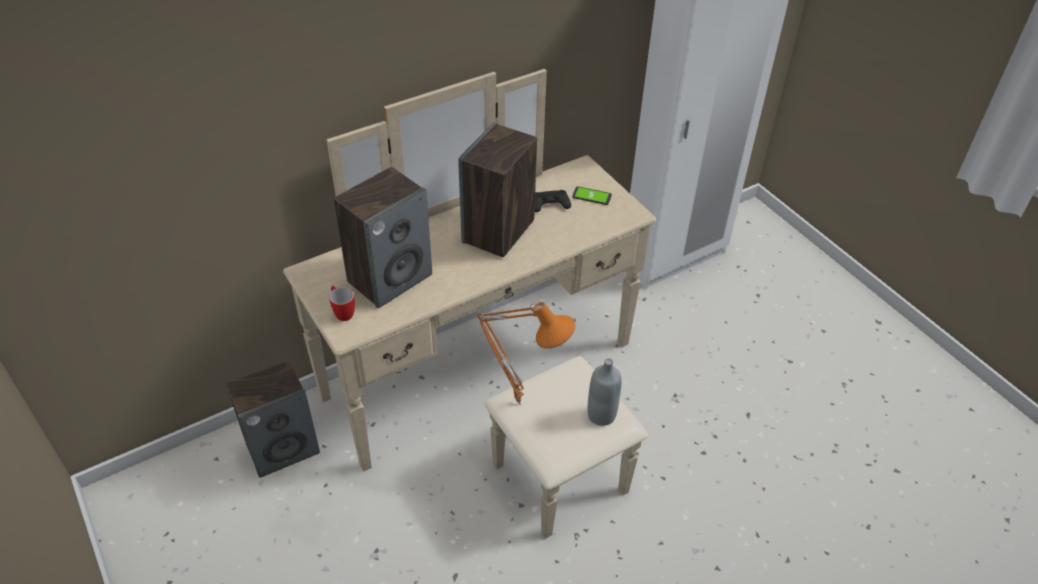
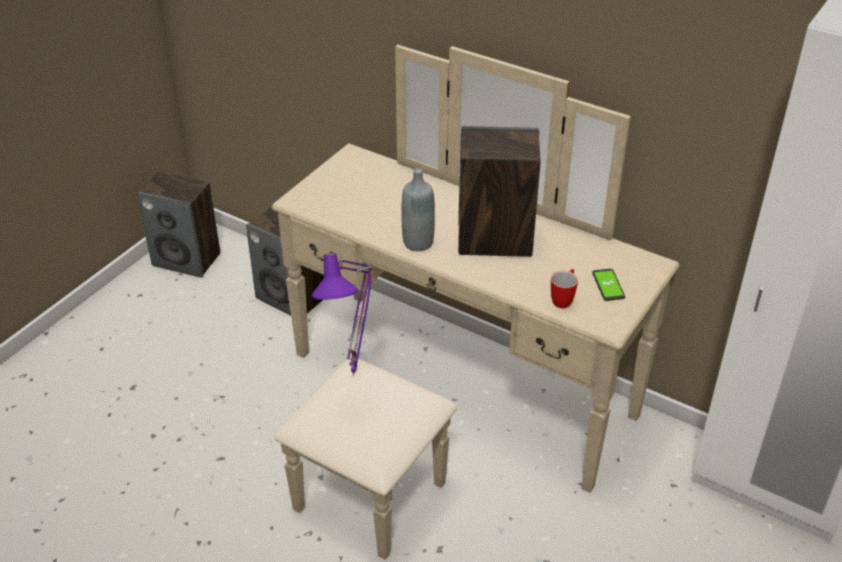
camera: 65 degrees right, 5 degrees down
mug [329,286,355,321] -> mug moved to [551,269,578,308]
speaker [334,167,432,308] -> speaker moved to [137,171,220,278]
orange table lamp [476,302,576,404] -> purple table lamp [312,253,374,375]
black game controller [535,190,571,212] -> none
grey bottle [588,358,621,426] -> grey bottle moved to [401,168,435,251]

